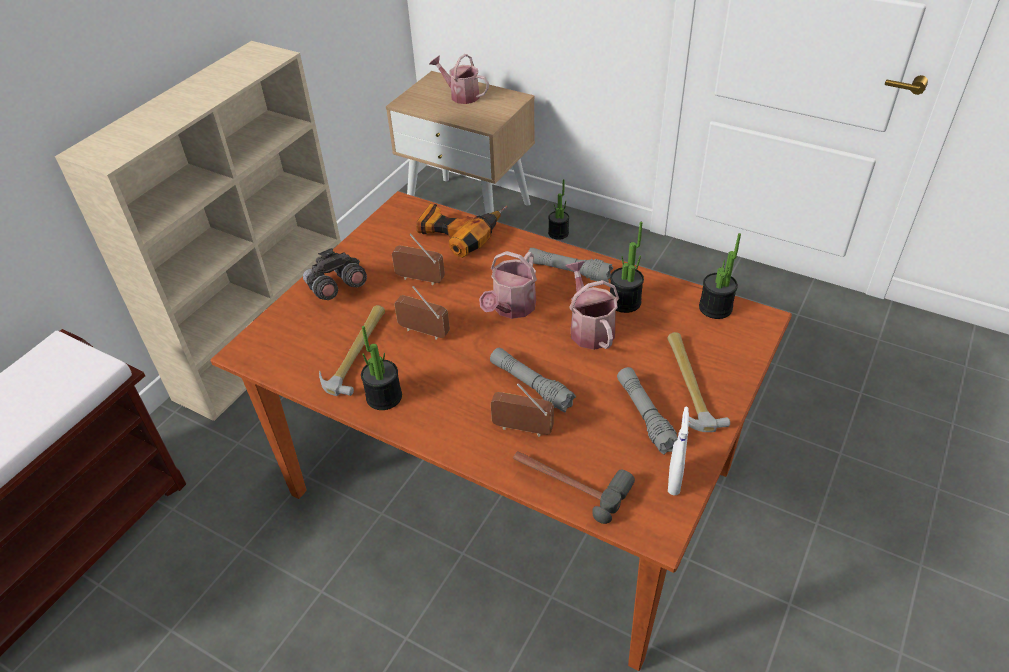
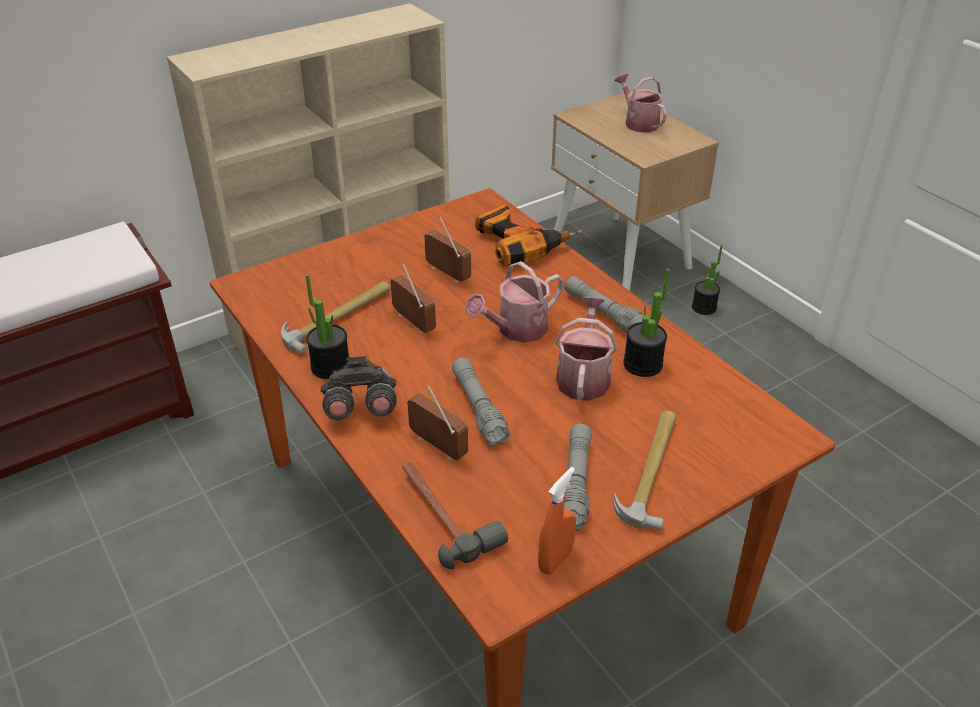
camera: 25 degrees right, 5 degrees down
grey binoculars [303,248,367,300] -> grey binoculars moved to [321,356,397,421]
white spray bottle [668,407,689,496] -> orange spray bottle [538,467,576,575]
potted plant [699,233,741,319] -> none

